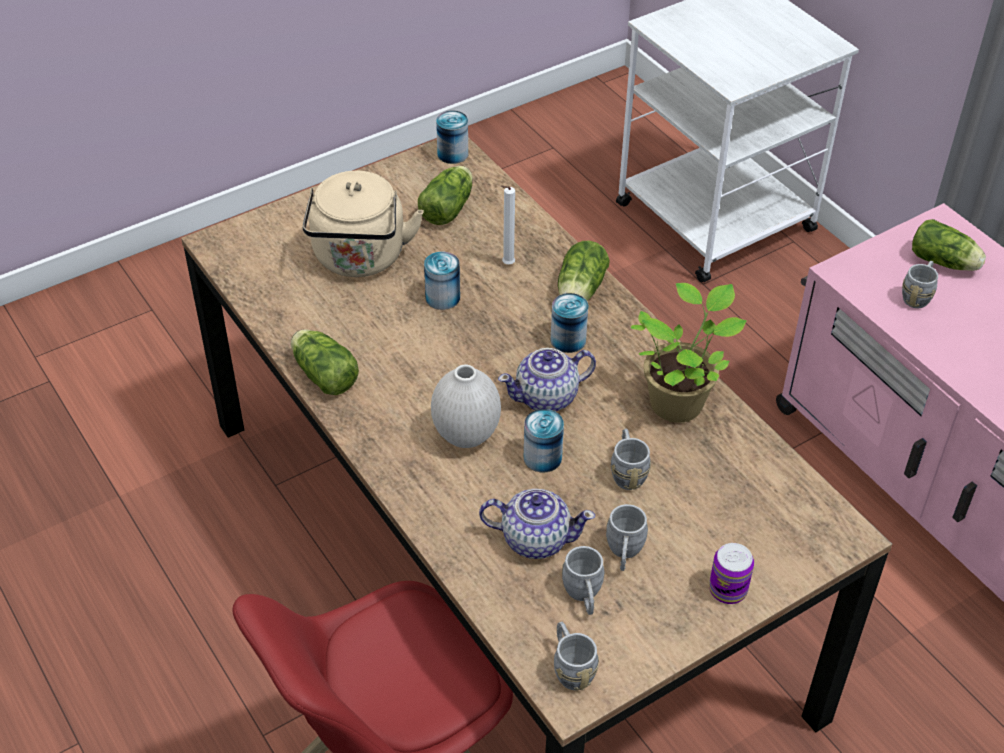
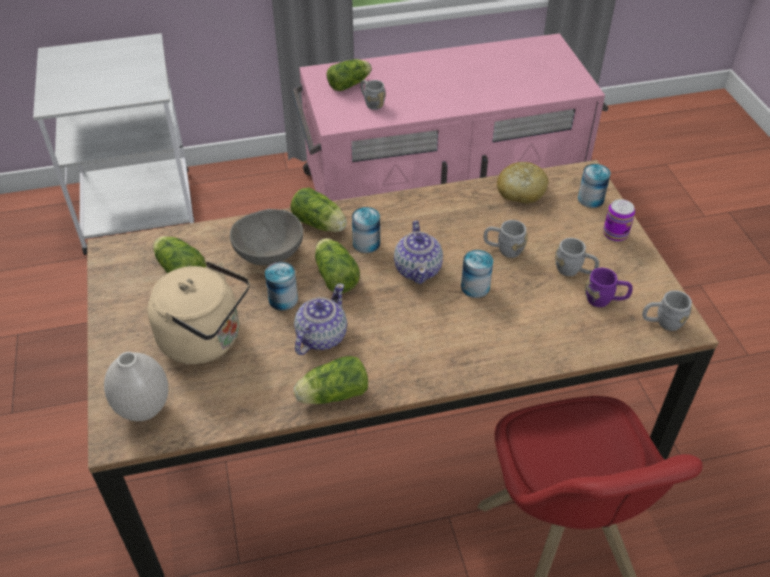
camera: 70 degrees left, 0 degrees up
white vase [431,365,501,448] -> white vase moved to [104,352,168,421]
can [436,111,468,164] -> can moved to [578,164,611,208]
teapot [479,489,595,559] -> teapot moved to [294,283,347,355]
white candle [501,186,515,264] -> grey bowl [230,209,303,266]
grey mug [562,546,604,615] -> purple mug [585,268,633,307]
potted plant [631,283,747,423] -> none
none -> lettuce [315,238,360,293]
none -> bread [497,162,548,204]

